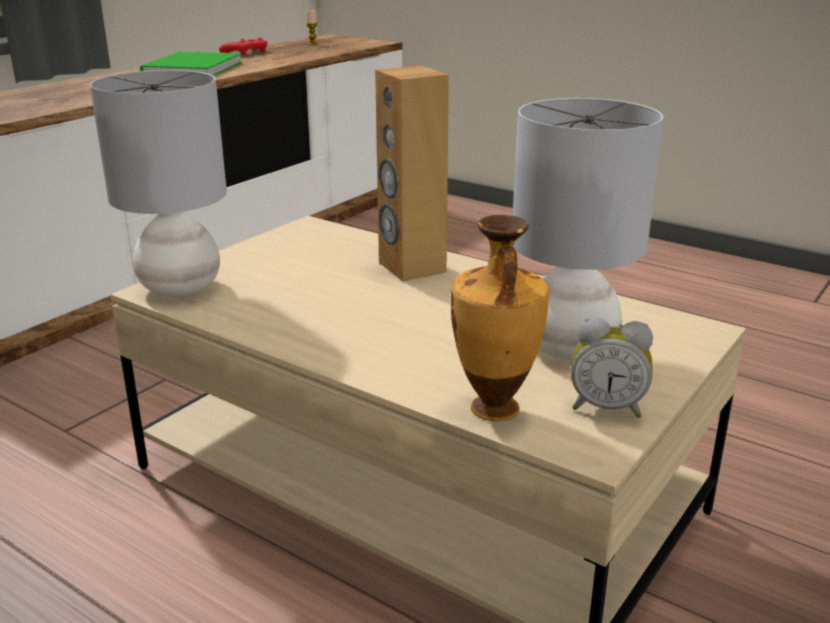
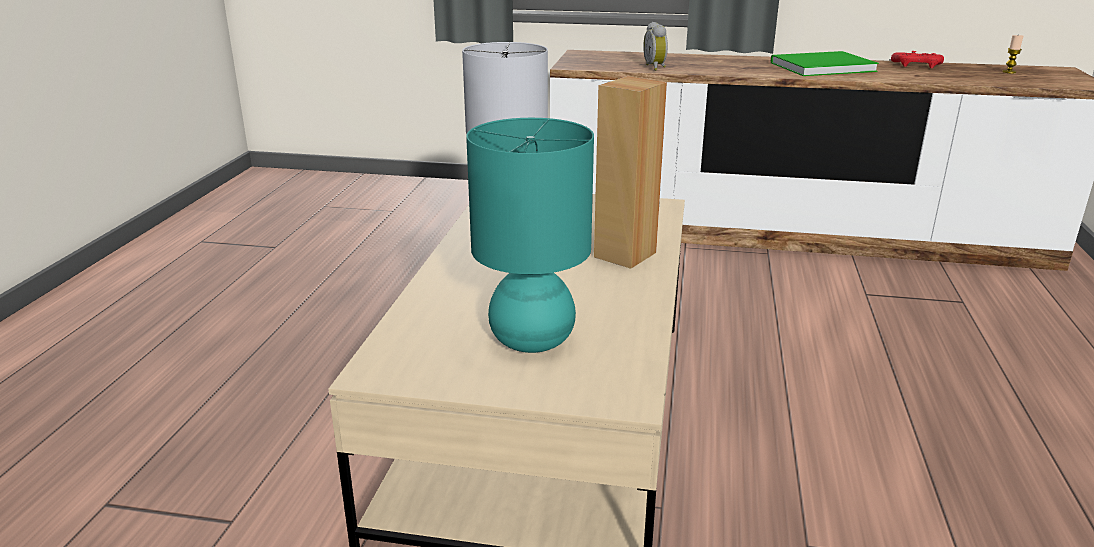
camera: 65 degrees right, 0 degrees up
vase [451,215,549,421] -> none
grey table lamp [513,98,664,360] -> turquoise table lamp [466,118,594,353]
alarm clock [571,317,653,418] -> alarm clock moved to [643,22,668,71]

